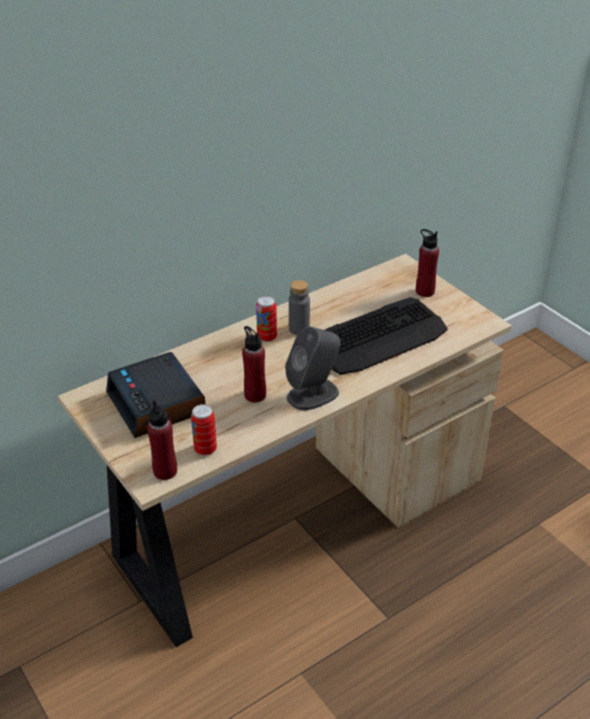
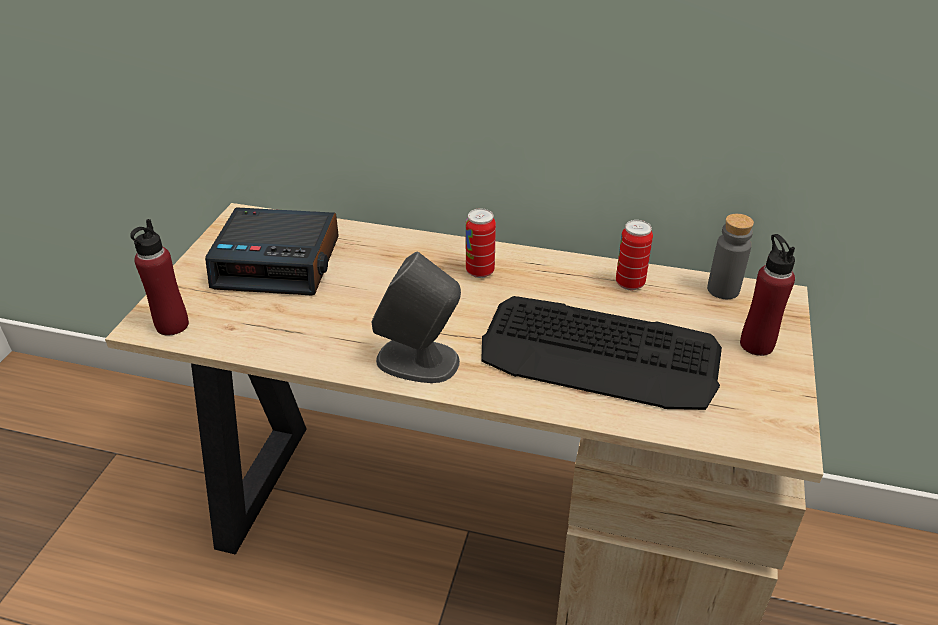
camera: 50 degrees right, 0 degrees up
alarm clock [106,352,205,438] -> alarm clock turned 105 degrees counterclockwise [205,207,339,296]
can [191,404,217,455] -> can moved to [616,220,653,290]
red bottle [242,326,266,402] -> none
grey bottle [289,280,310,335] -> grey bottle moved to [707,214,754,299]

